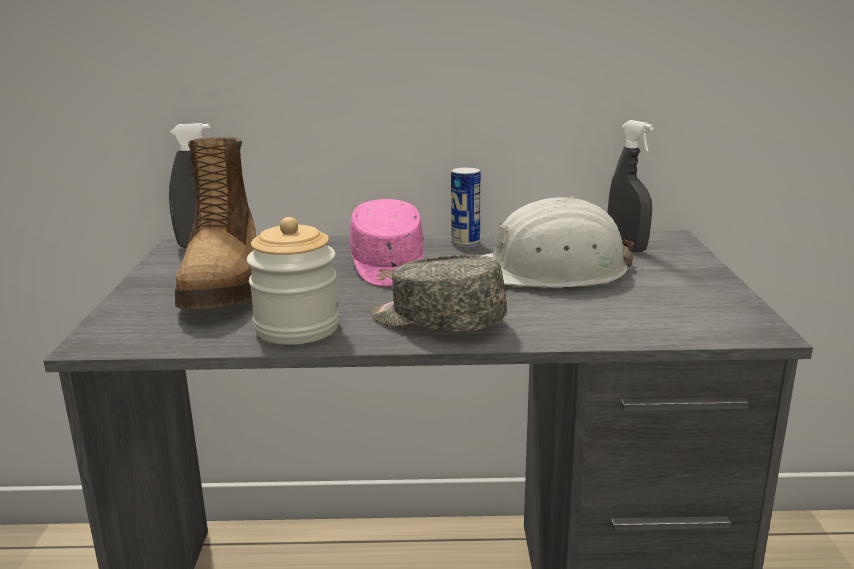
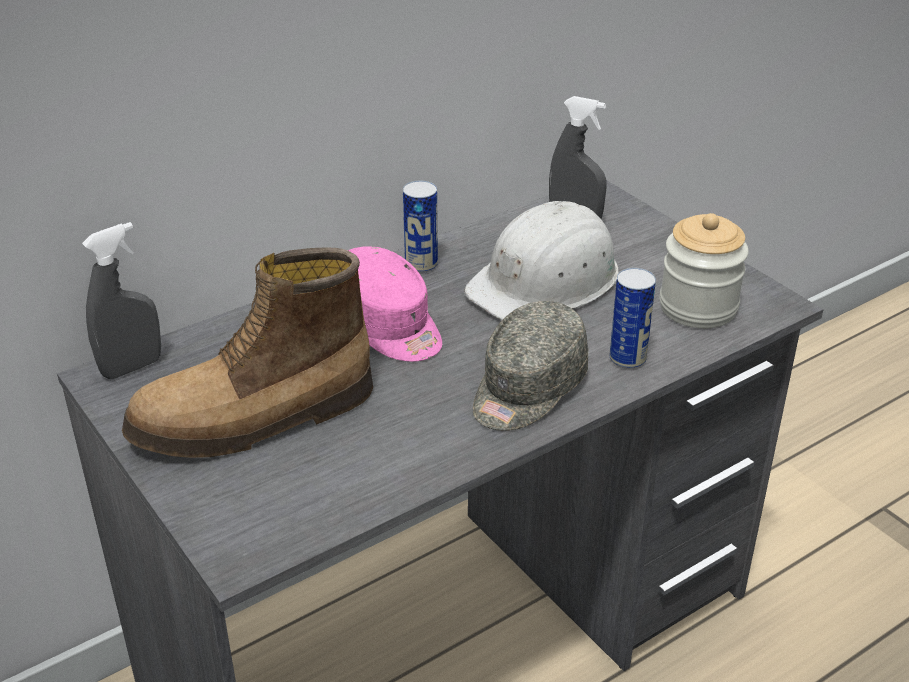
camera: 35 degrees left, 15 degrees up
boot [175,136,256,309] -> boot turned 105 degrees clockwise [122,247,373,458]
jar [247,217,339,345] -> jar moved to [660,213,749,328]
grey cap [372,255,507,331] -> grey cap turned 45 degrees counterclockwise [473,301,588,431]
none -> can [609,268,656,369]

